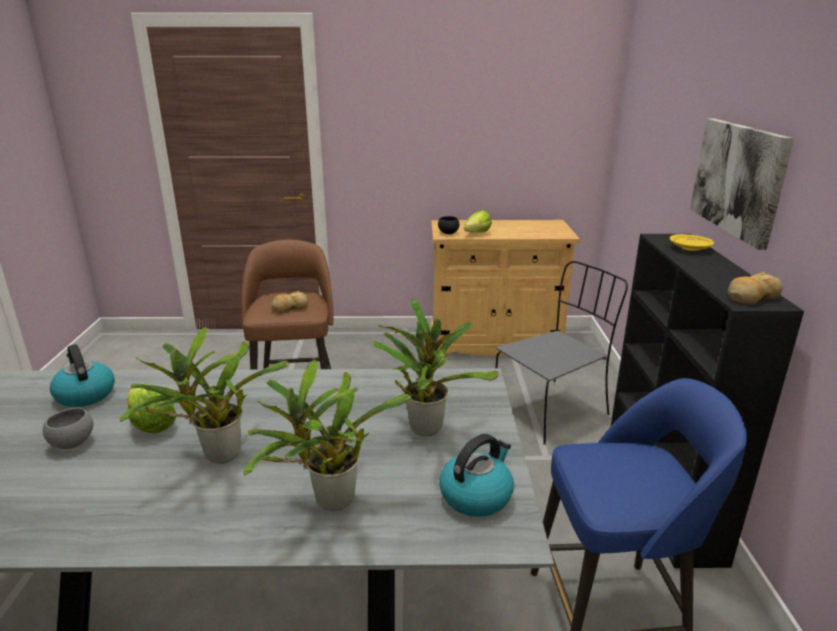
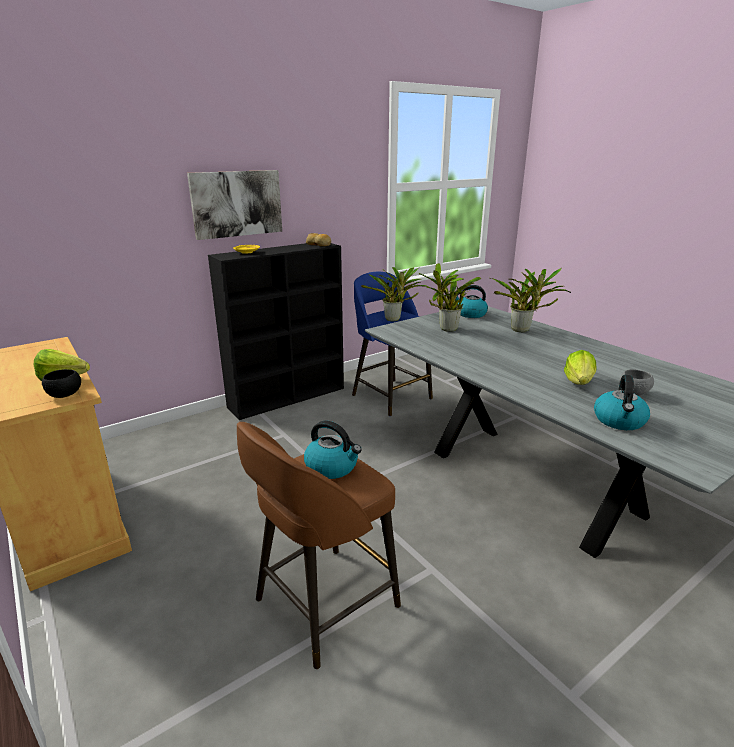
camera: 125 degrees left, 0 degrees up
potted plant [120,327,289,464] -> potted plant moved to [361,267,428,321]
bread [271,291,308,313] -> kettle [304,421,362,479]
grey chair [495,261,628,445] -> none

